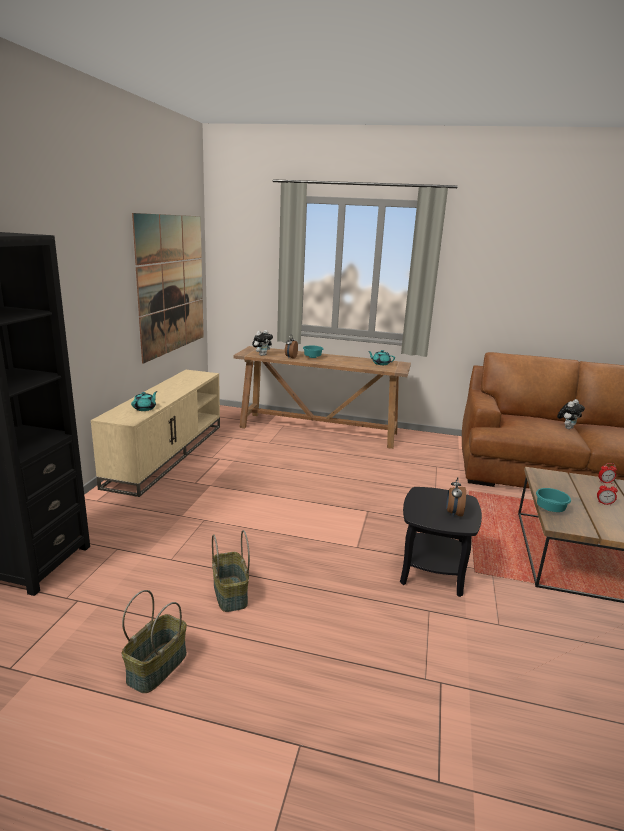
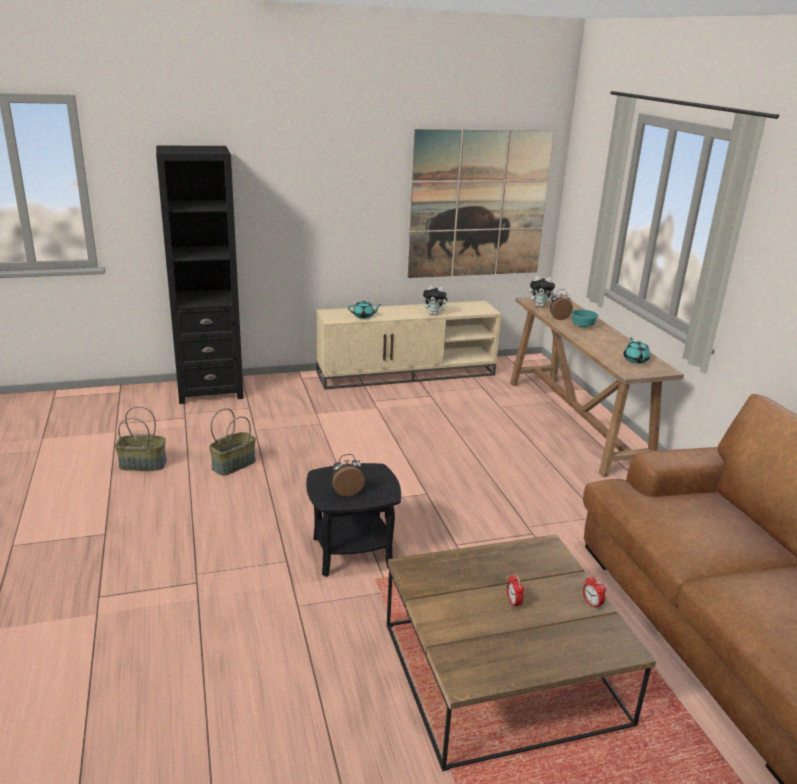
camera: 60 degrees right, 5 degrees up
turquoise bowl [536,488,571,512] -> none
plush toy [557,399,585,429] -> plush toy moved to [423,285,449,315]

